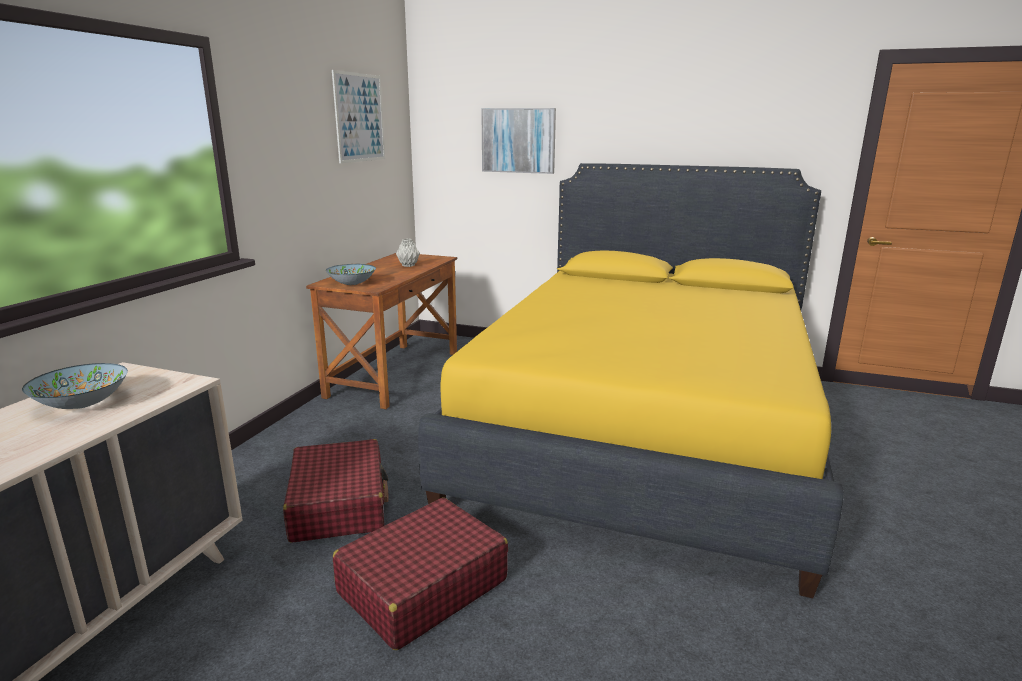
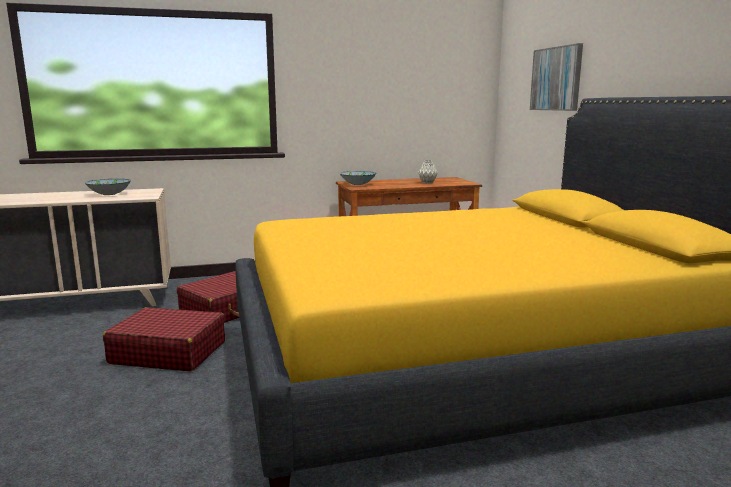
camera: 55 degrees right, 5 degrees down
picture [332,70,385,163] -> none

